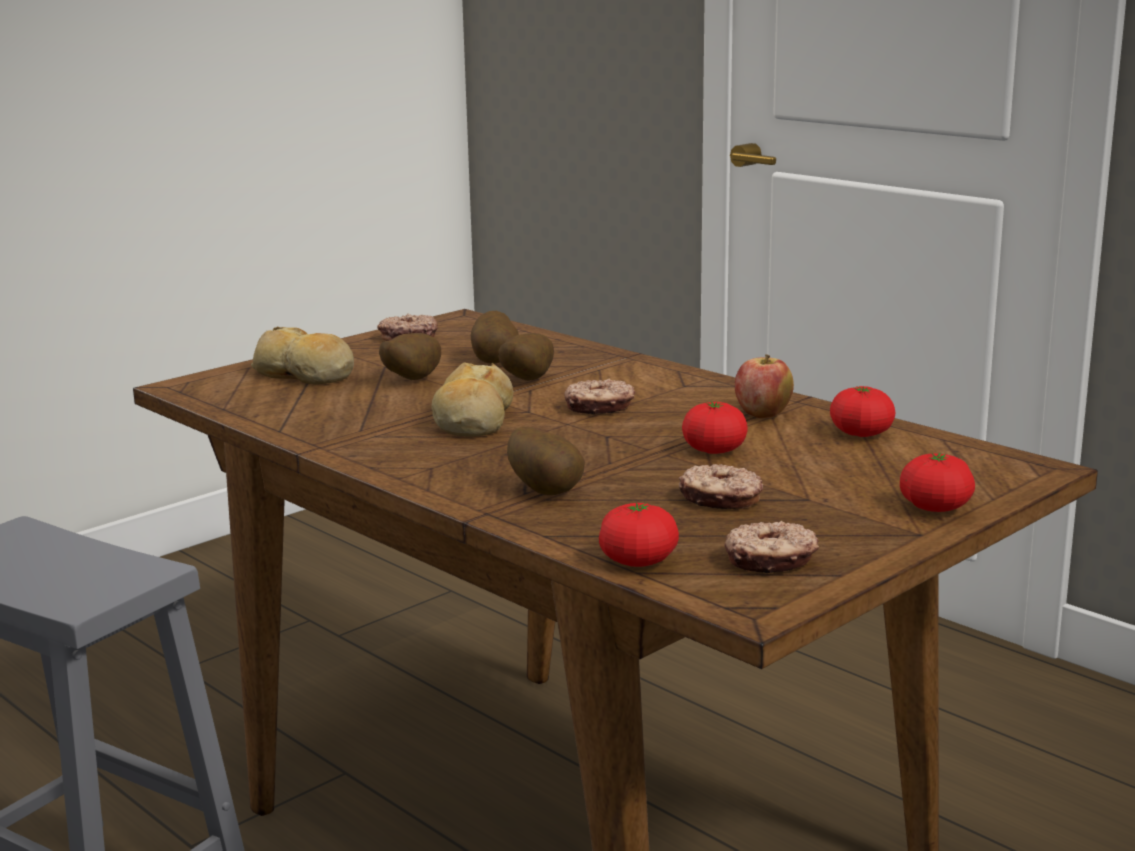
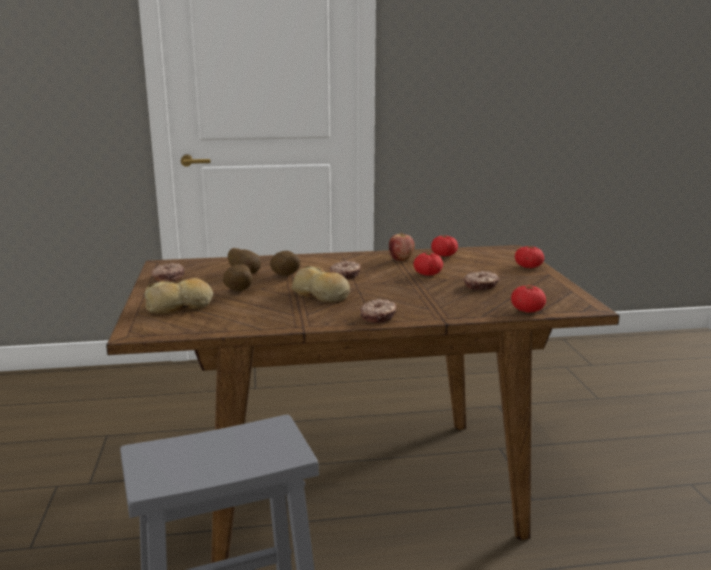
camera: 55 degrees left, 0 degrees up
potato [507,426,585,495] -> none
donut [724,521,819,573] -> donut moved to [360,299,396,323]

